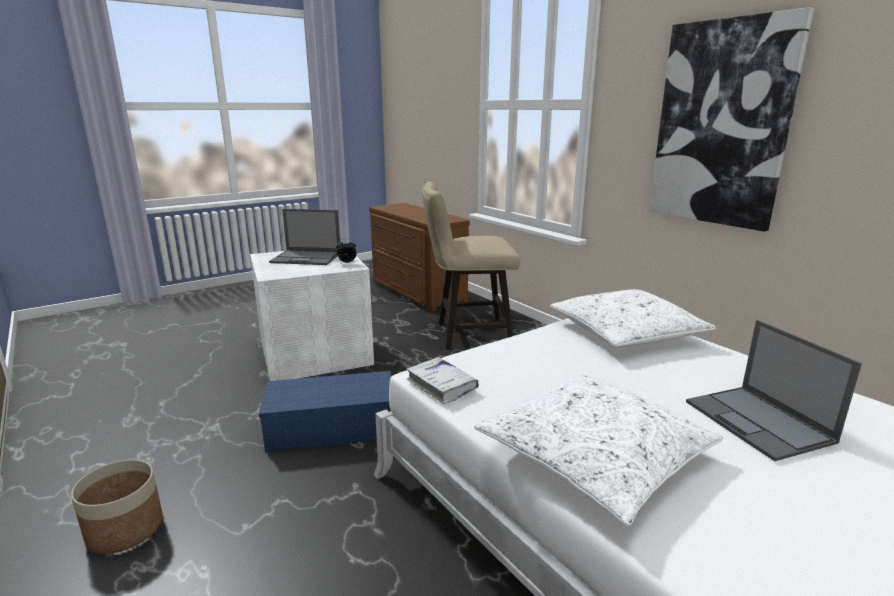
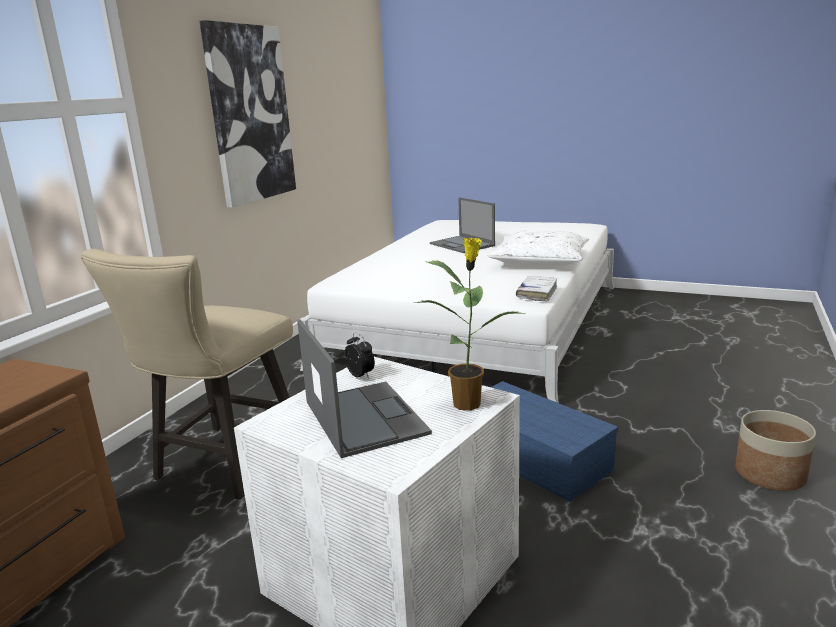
camera: 120 degrees left, 0 degrees up
beige chair [422,182,520,349] -> beige chair turned 60 degrees clockwise [81,249,293,500]
white pillow [550,289,717,347] -> none
laptop [686,320,862,461] -> laptop turned 105 degrees clockwise [430,197,495,253]
none -> potted plant [413,237,525,411]

